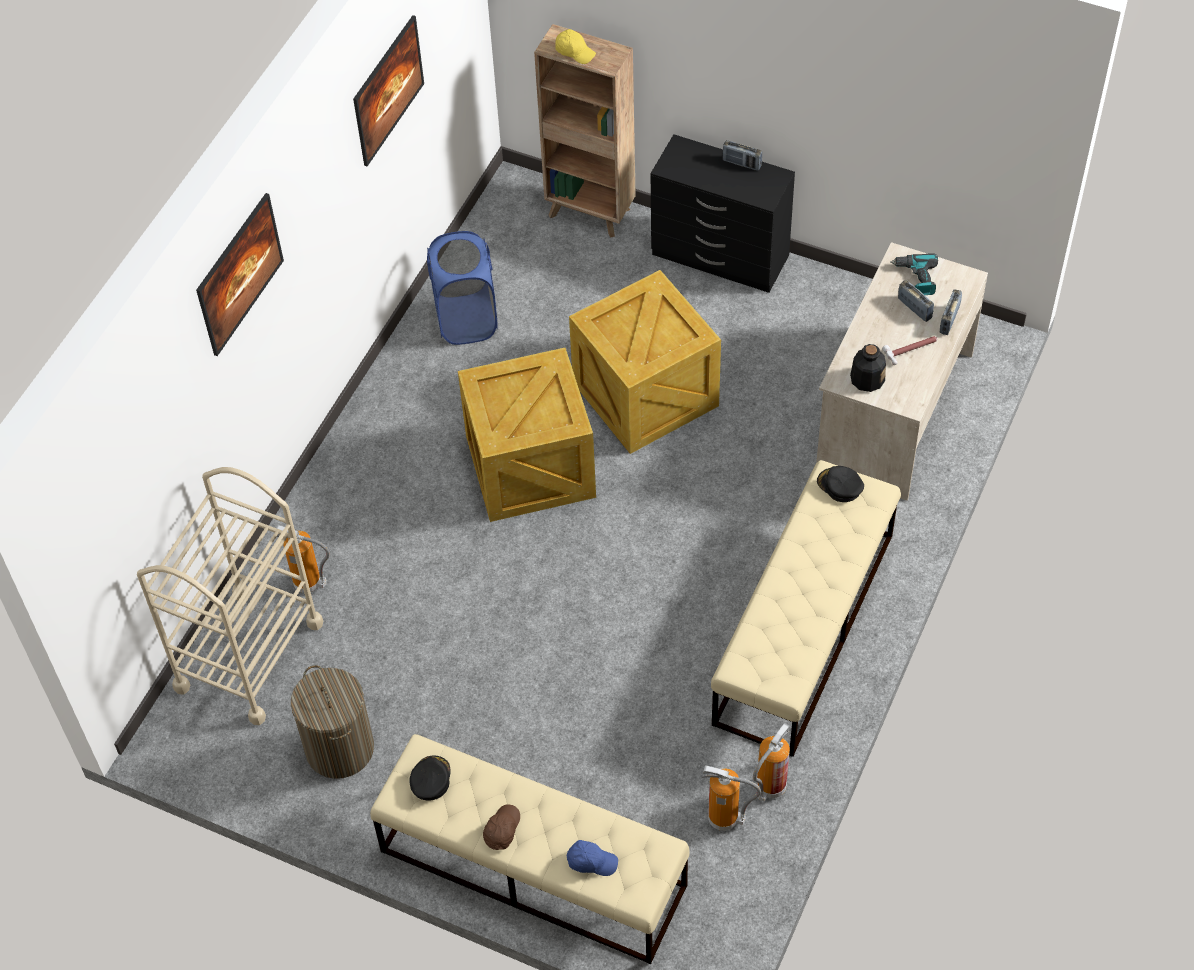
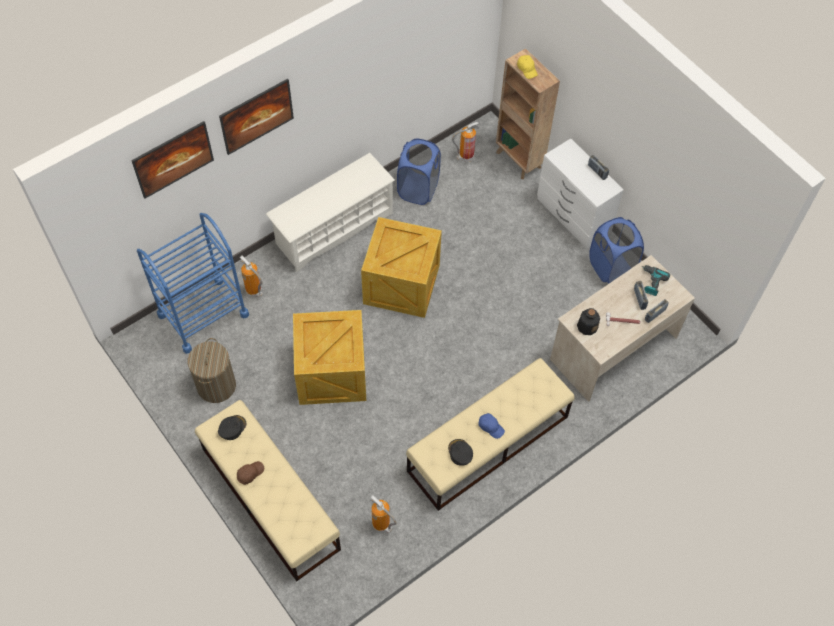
camera: 25 degrees right, 5 degrees up
beige cart [137,467,323,725] -> blue cart [137,213,249,354]
picture [353,15,424,166] -> picture moved to [131,121,214,198]
blue cap [567,840,618,876] -> blue cap moved to [478,413,505,439]
crate [569,270,721,454] -> crate moved to [293,310,366,405]
black dresser [651,134,795,293] -> white dresser [537,138,624,249]
fire extinguisher [753,723,790,801] -> fire extinguisher moved to [452,121,479,162]
black cap [817,466,864,502] -> black cap moved to [448,439,473,466]
none -> white shoe rack [266,153,395,272]
none -> blue laundry basket [589,217,644,283]

